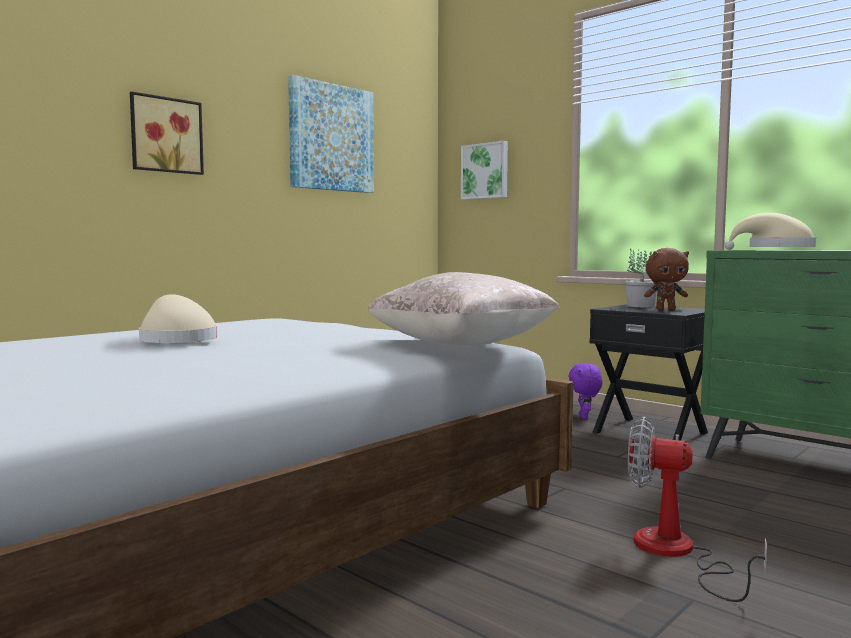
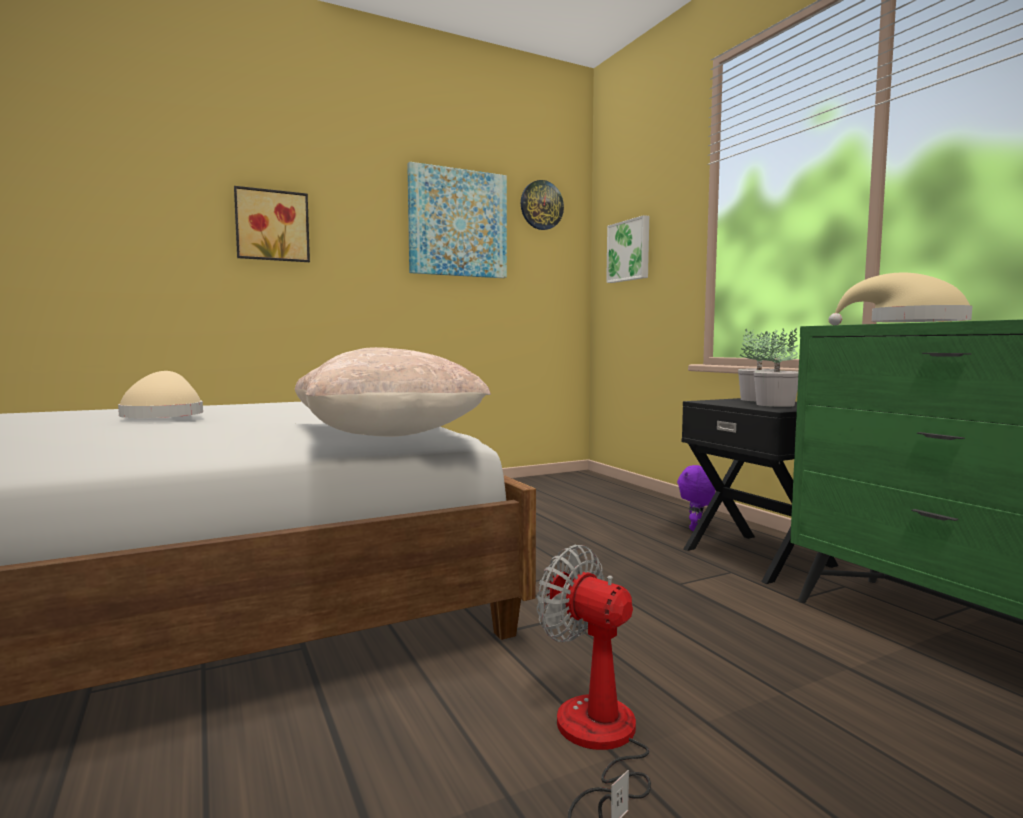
camera: 20 degrees right, 0 degrees up
brown plush toy [644,248,689,310] -> potted plant [754,328,799,407]
none -> wall clock [521,180,564,230]

